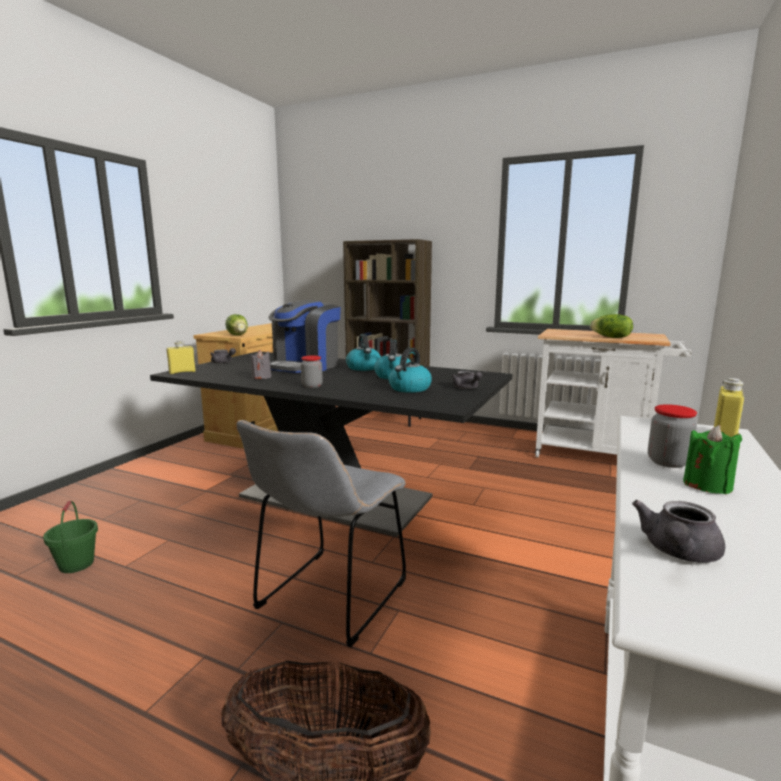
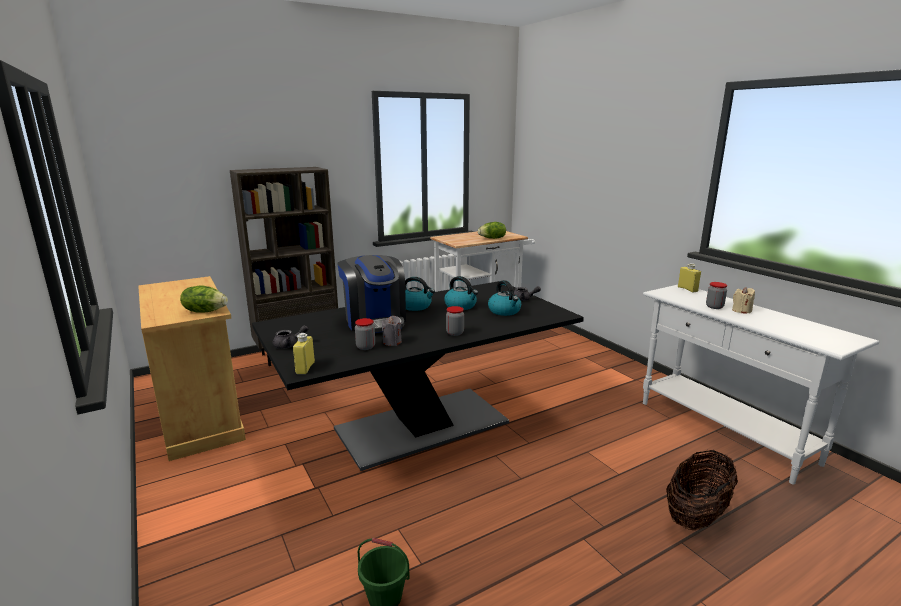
camera: 55 degrees left, 5 degrees up
grey chair [237,420,406,647] -> none
grey teapot [632,500,725,563] -> none
green candle [683,425,742,494] -> beige candle [732,287,755,313]
none -> jar [355,318,375,350]

